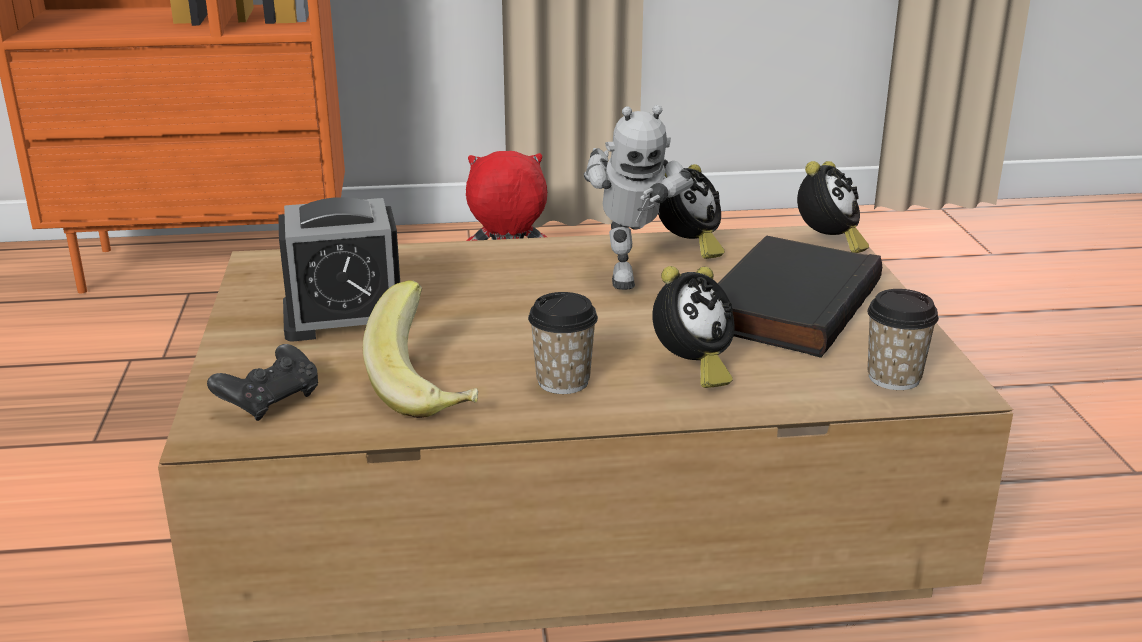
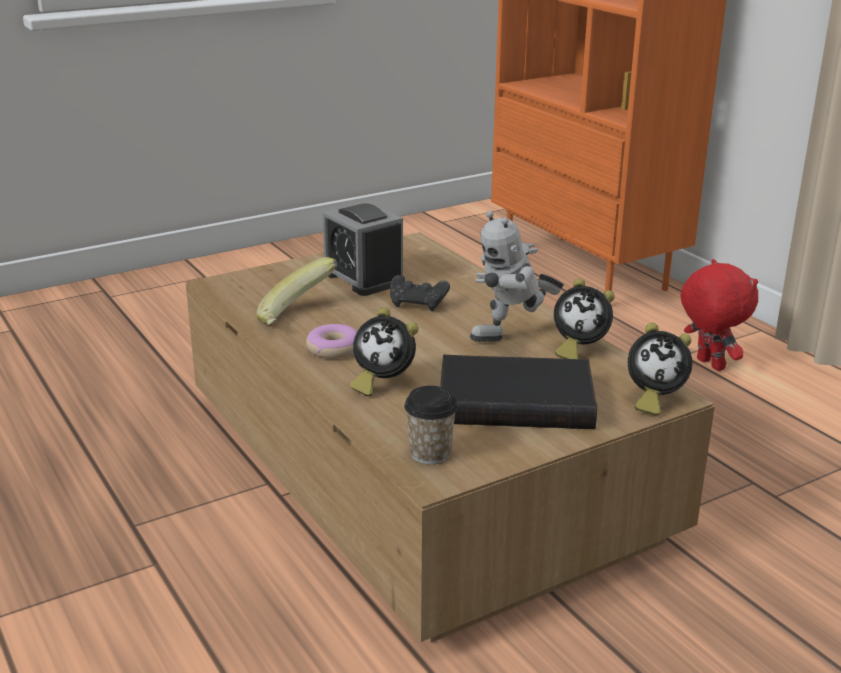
camera: 65 degrees right, 0 degrees up
black game controller [207,344,318,421] -> black game controller moved to [390,275,450,311]
cup [528,292,598,394] -> donut [306,324,357,359]

